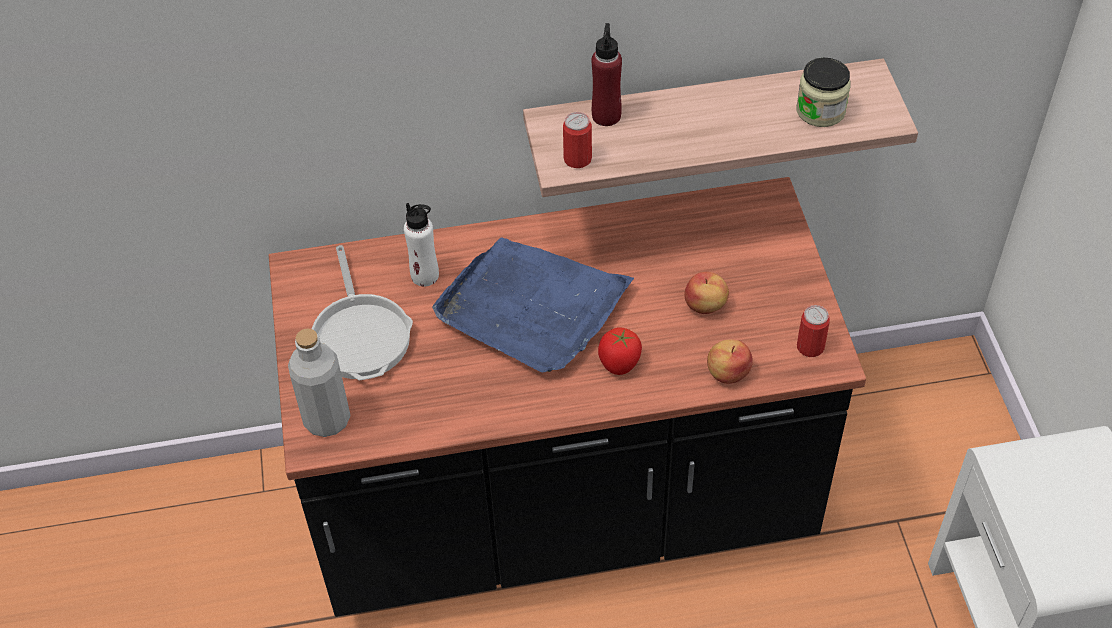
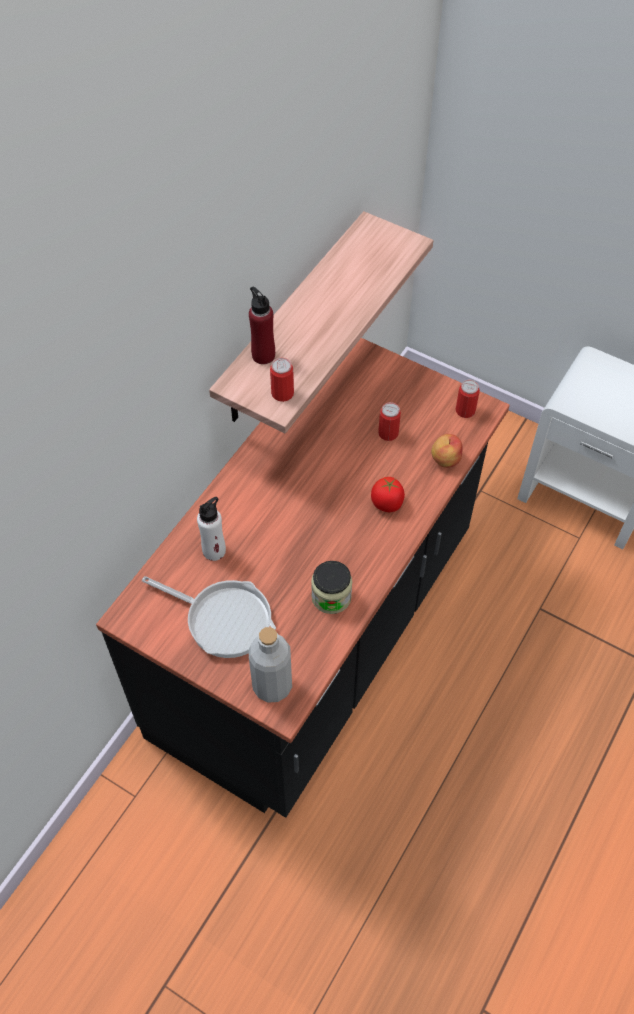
camera: 50 degrees left, 5 degrees up
blue tray [432,237,634,372] -> none
apple [684,272,729,314] -> can [378,402,401,441]
jar [797,58,851,127] -> jar moved to [311,561,352,614]

